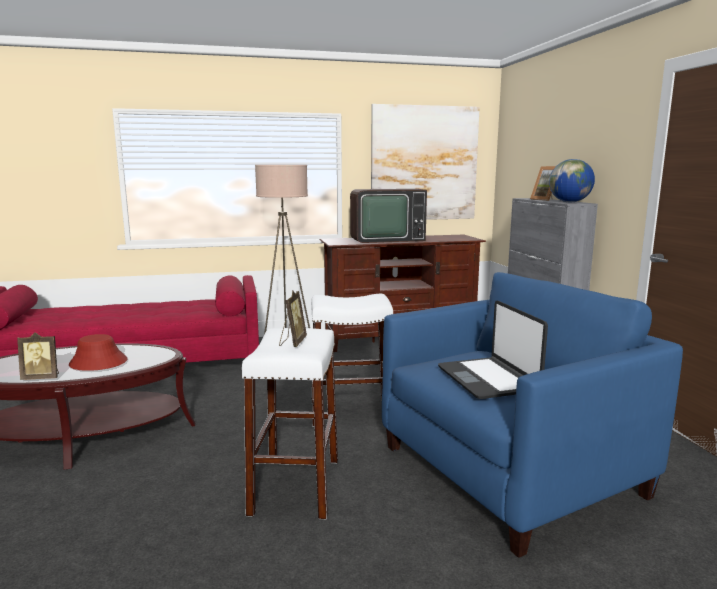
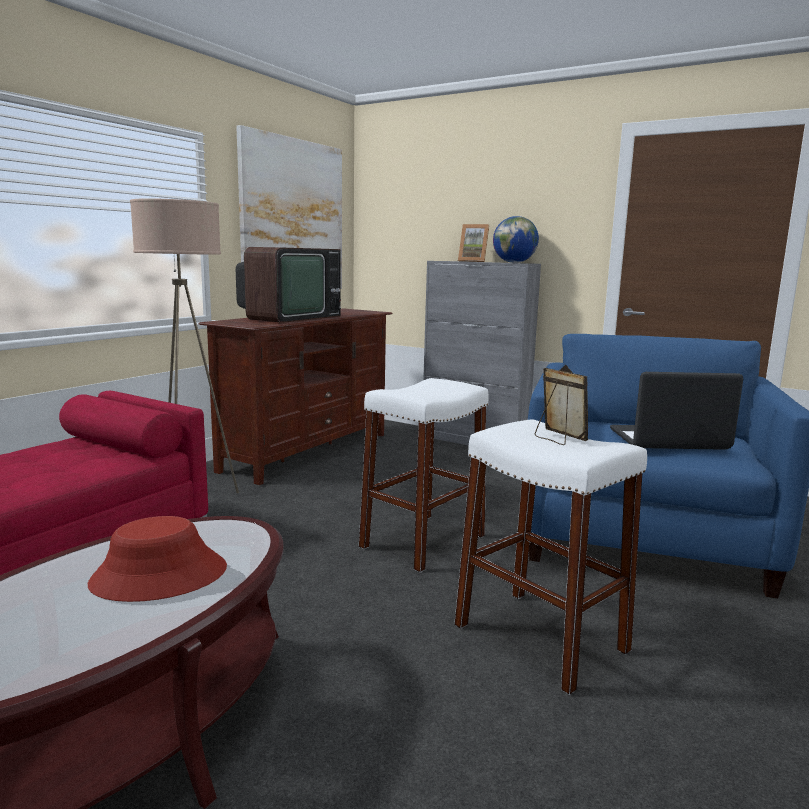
camera: 45 degrees left, 0 degrees up
picture frame [17,332,59,380] -> none
laptop [438,300,548,399] -> laptop turned 150 degrees clockwise [610,372,743,450]

